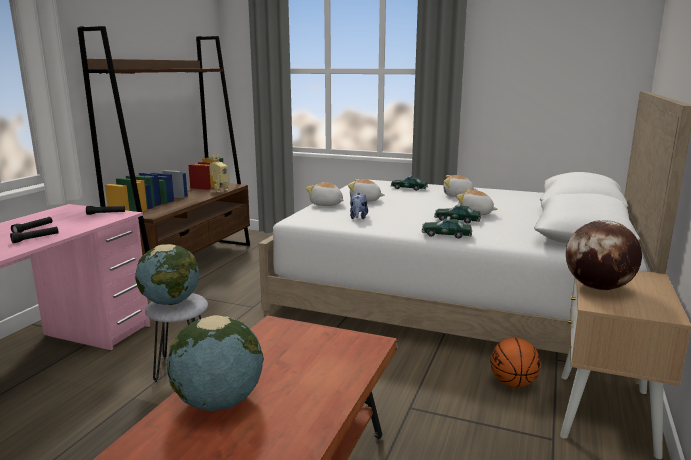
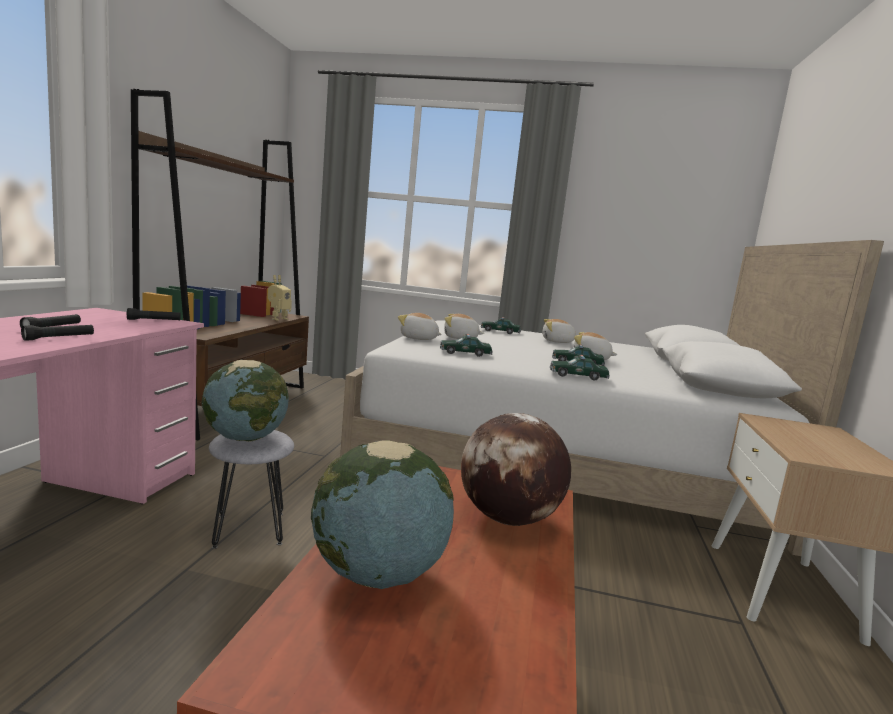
camera: 10 degrees left, 5 degrees down
plush toy [350,193,368,219] -> toy car [440,334,493,357]
basketball [490,338,541,387] -> none
globe [566,220,642,290] -> globe moved to [461,413,571,526]

